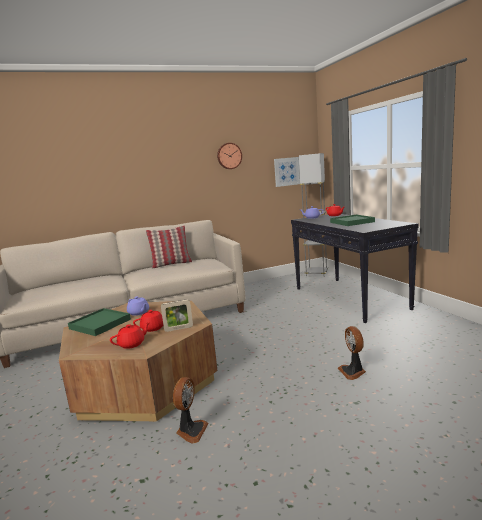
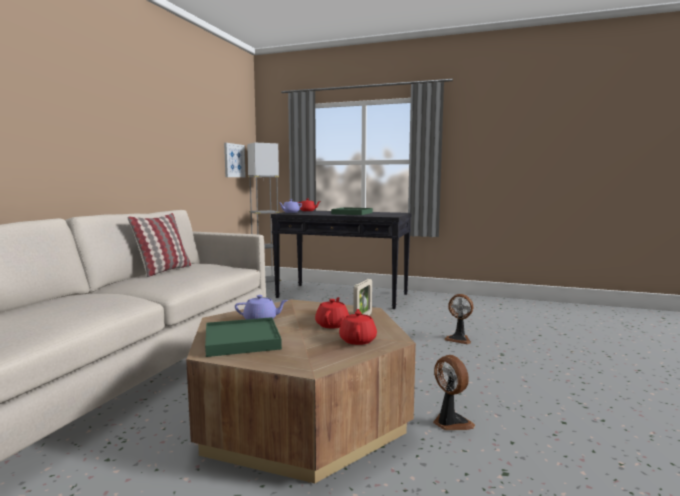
camera: 50 degrees left, 5 degrees down
wall clock [217,143,242,169] -> none

